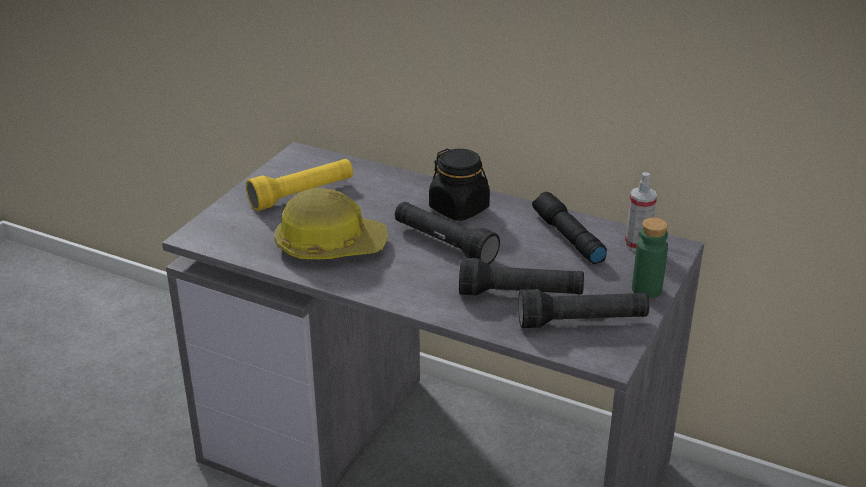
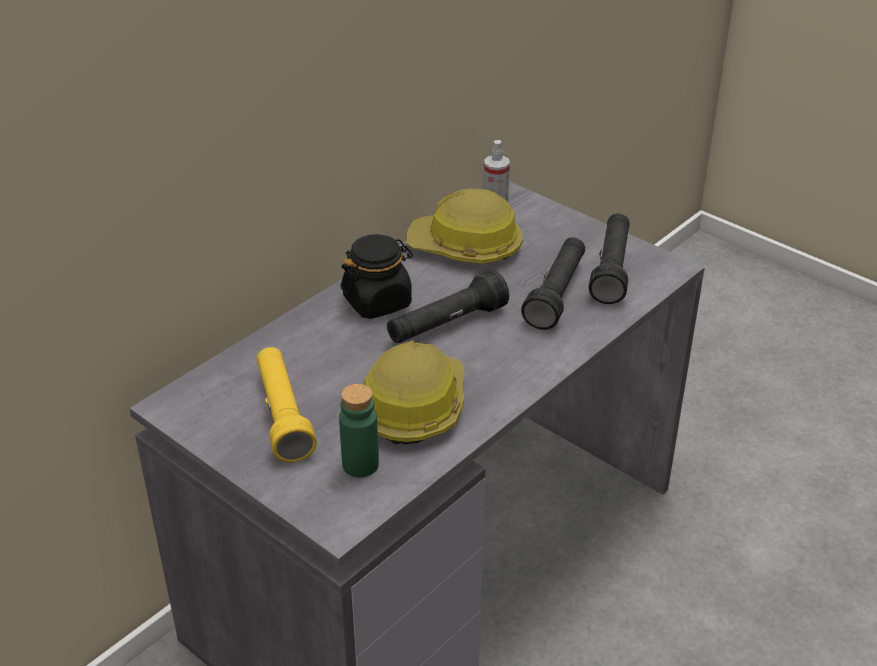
camera: 75 degrees left, 5 degrees up
black flashlight [532,192,607,264] -> hard hat [407,189,523,264]
green bottle [632,217,668,298] -> green bottle moved to [339,384,379,477]

